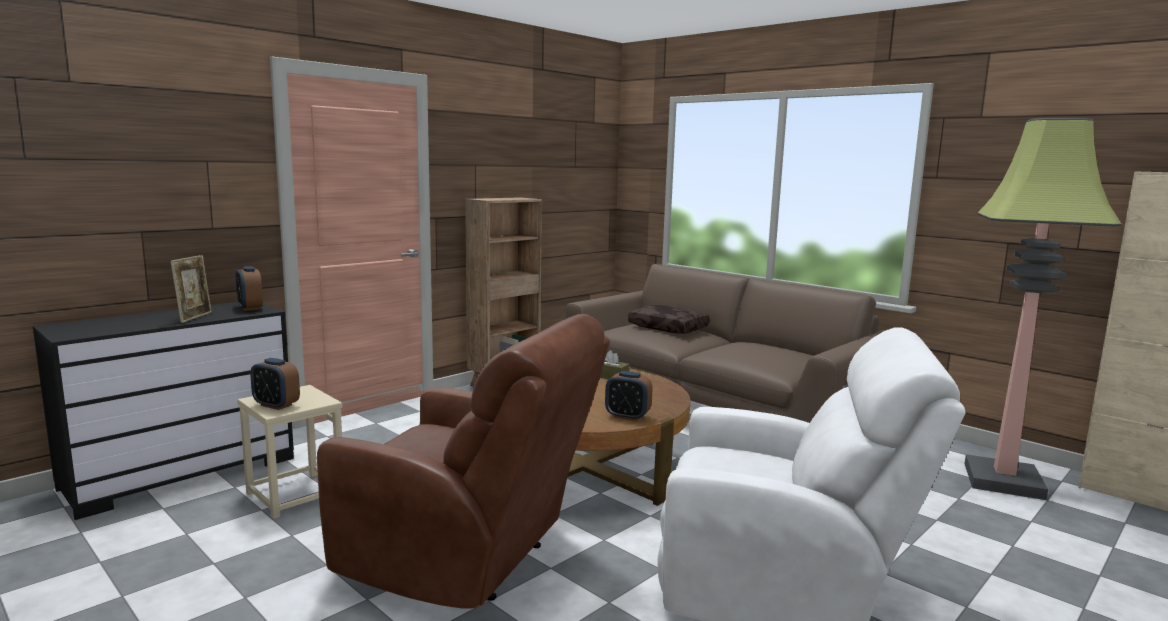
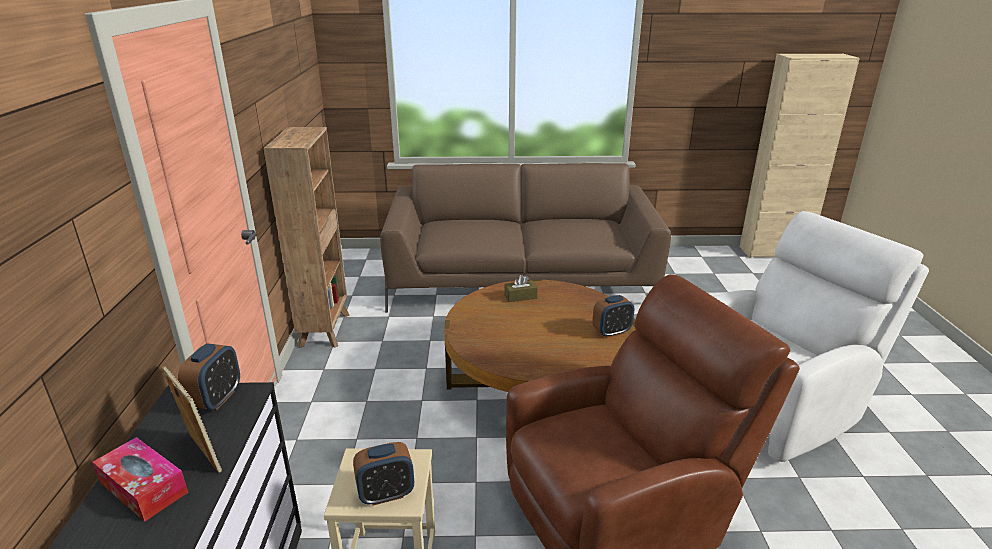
camera: 45 degrees left, 15 degrees up
alarm clock [235,266,263,311] -> alarm clock turned 90 degrees counterclockwise [178,343,240,411]
brown pillow [628,305,710,334] -> none
floor lamp [964,118,1122,500] -> none
none -> tissue box [92,437,188,522]

